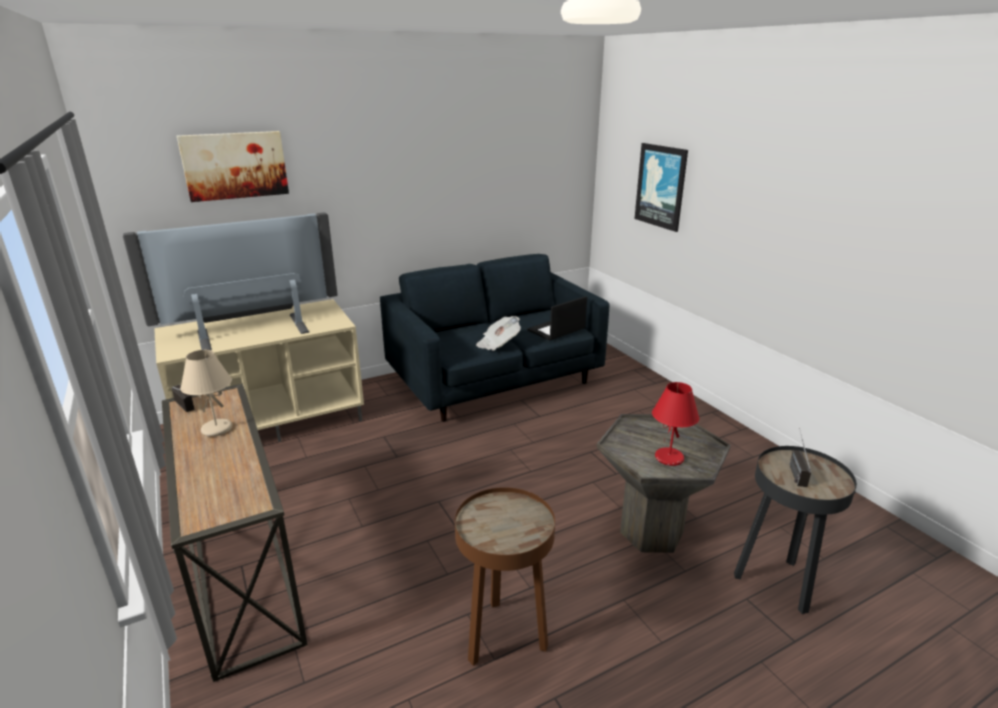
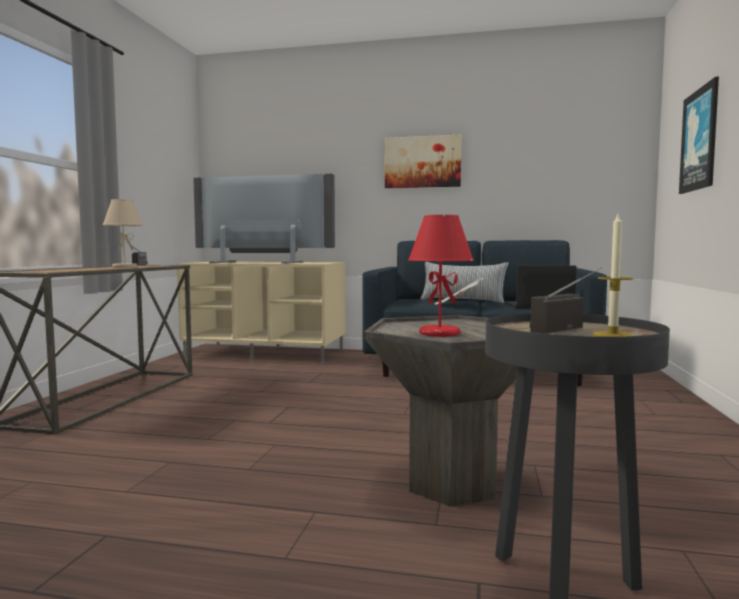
camera: 40 degrees right, 20 degrees down
picture [177,131,289,202] -> picture moved to [385,134,461,188]
brown side table [455,487,555,666] -> none
none -> pillow [420,262,509,303]
none -> candle [593,214,633,337]

